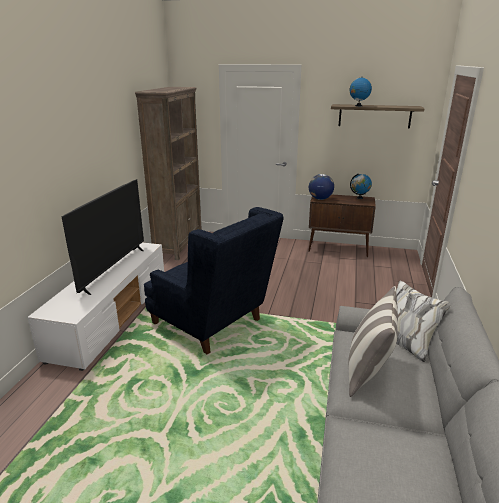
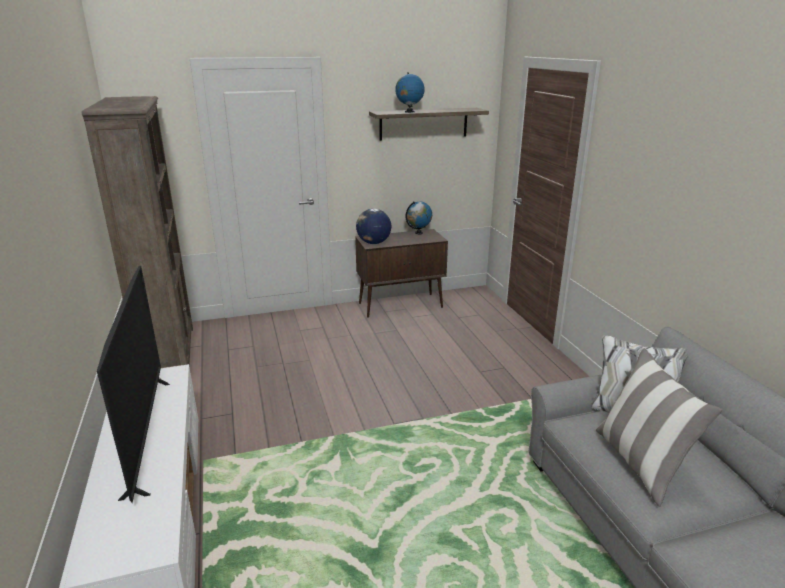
camera: 30 degrees left, 0 degrees up
blue armchair [144,207,284,354] -> none

